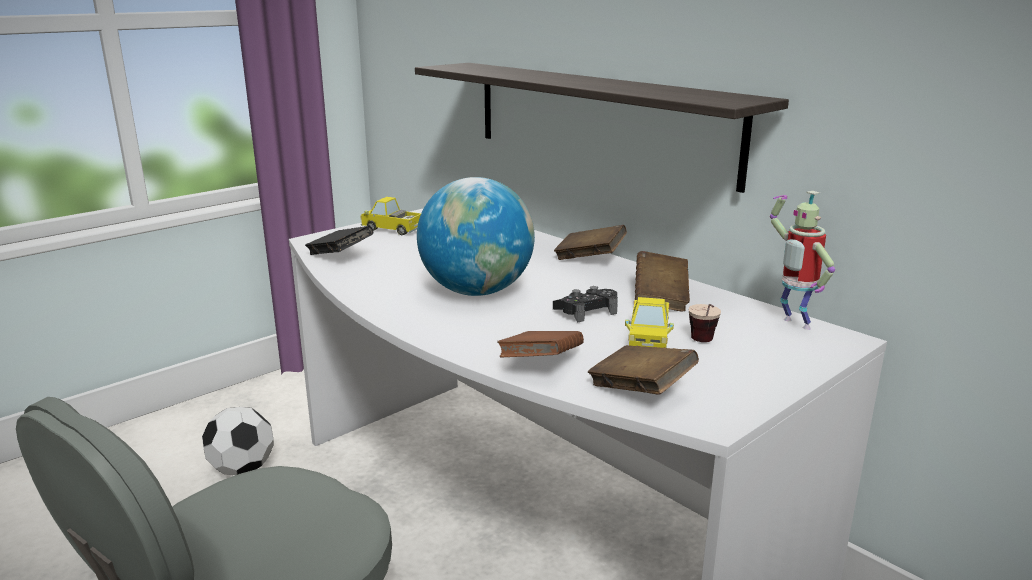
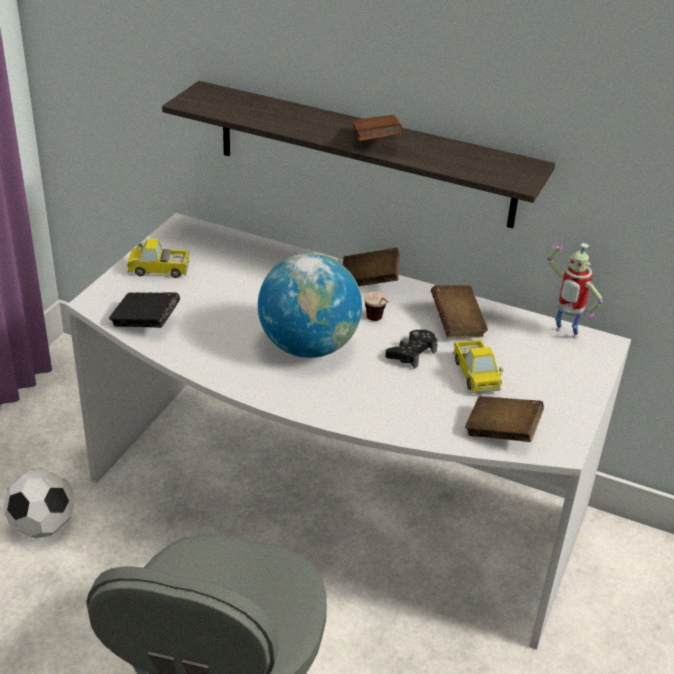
camera: 25 degrees left, 15 degrees up
brown book [497,331,584,358] -> brown book moved to [353,115,403,141]
cup [688,304,721,342] -> cup moved to [364,292,389,321]

